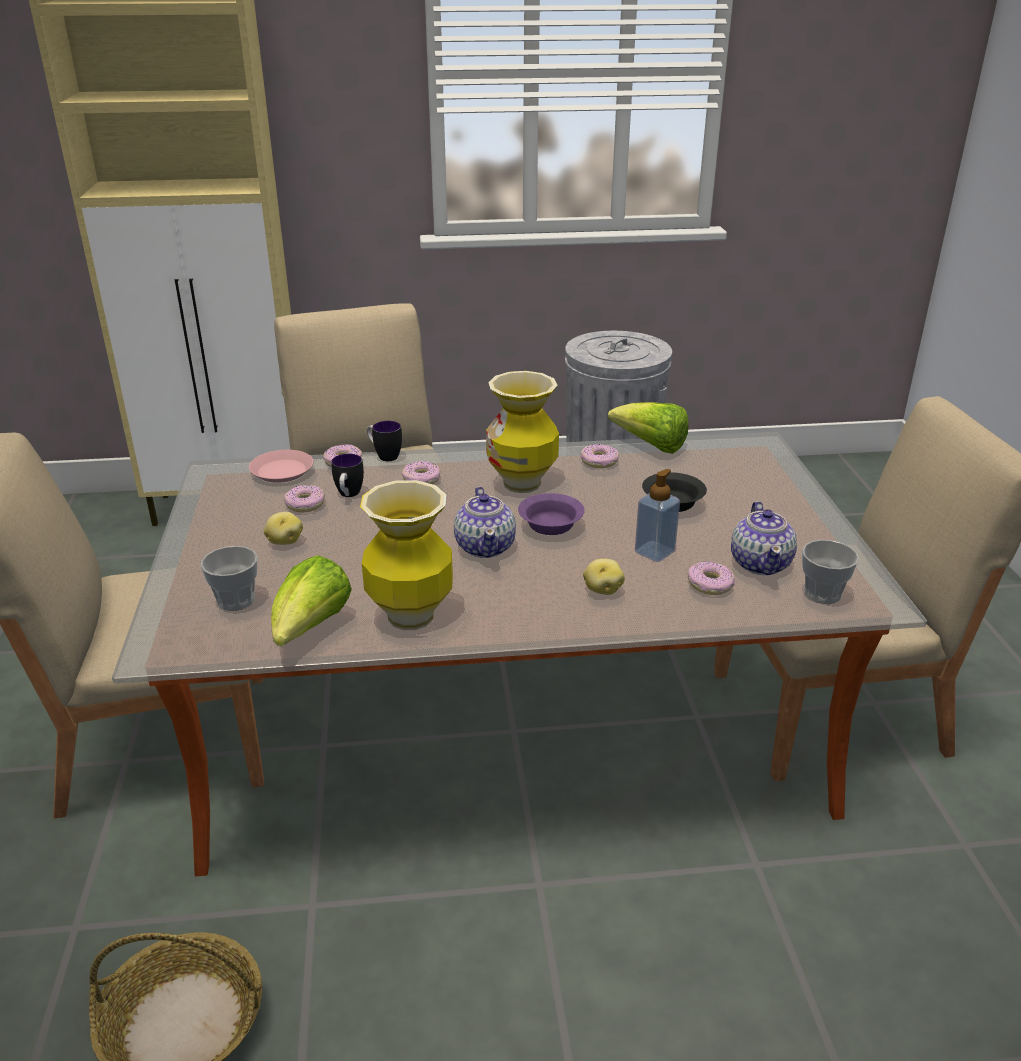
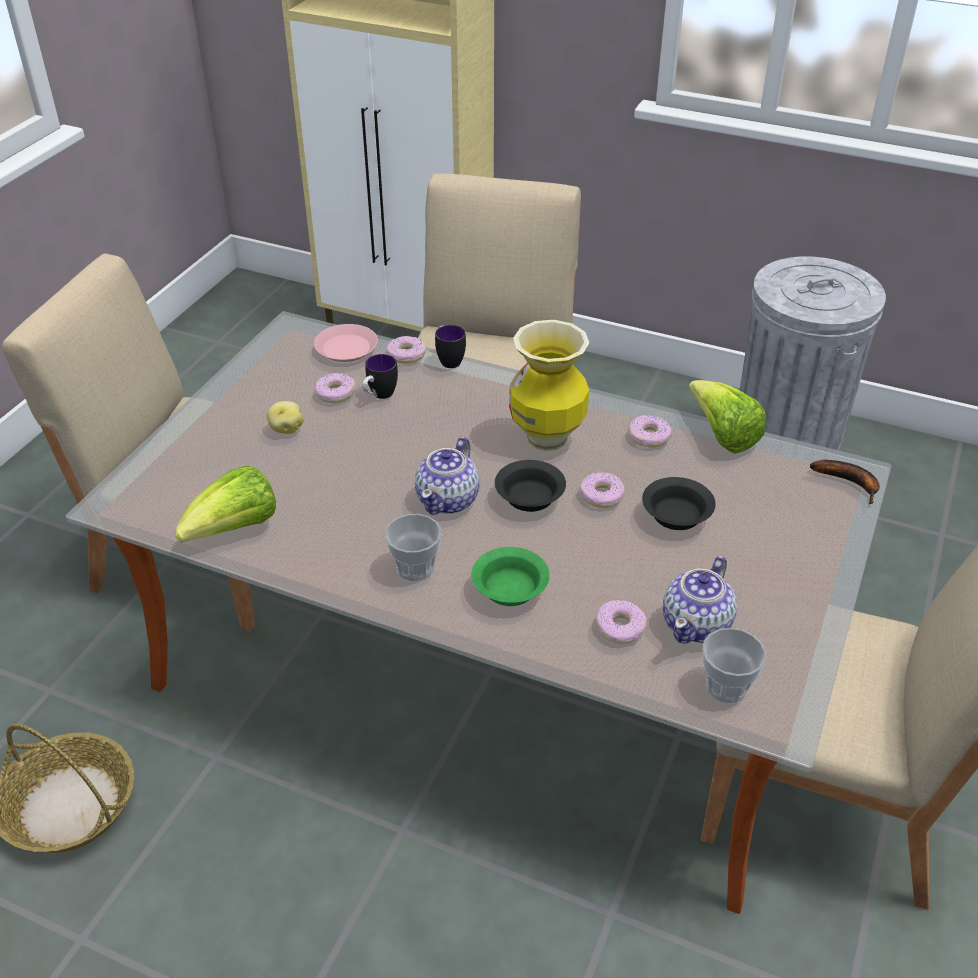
camera: 30 degrees right, 10 degrees up
cup [201,546,257,611] -> cup moved to [385,514,441,581]
vase [360,480,453,630] -> none
donut [402,461,440,484] -> donut moved to [580,472,625,508]
purple bowl [518,493,585,535] -> black bowl [495,460,566,512]
potato [583,558,625,595] -> green bowl [472,547,550,606]
soap dispenser [635,469,680,562] -> none
none -> banana [810,460,879,504]

